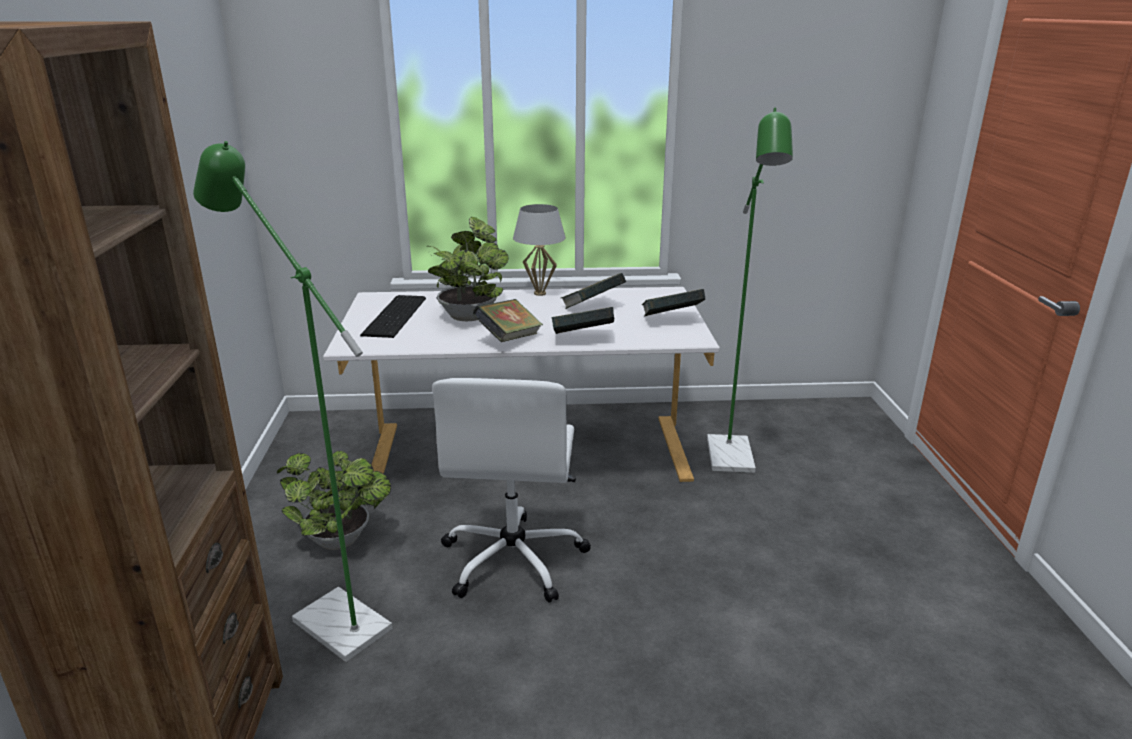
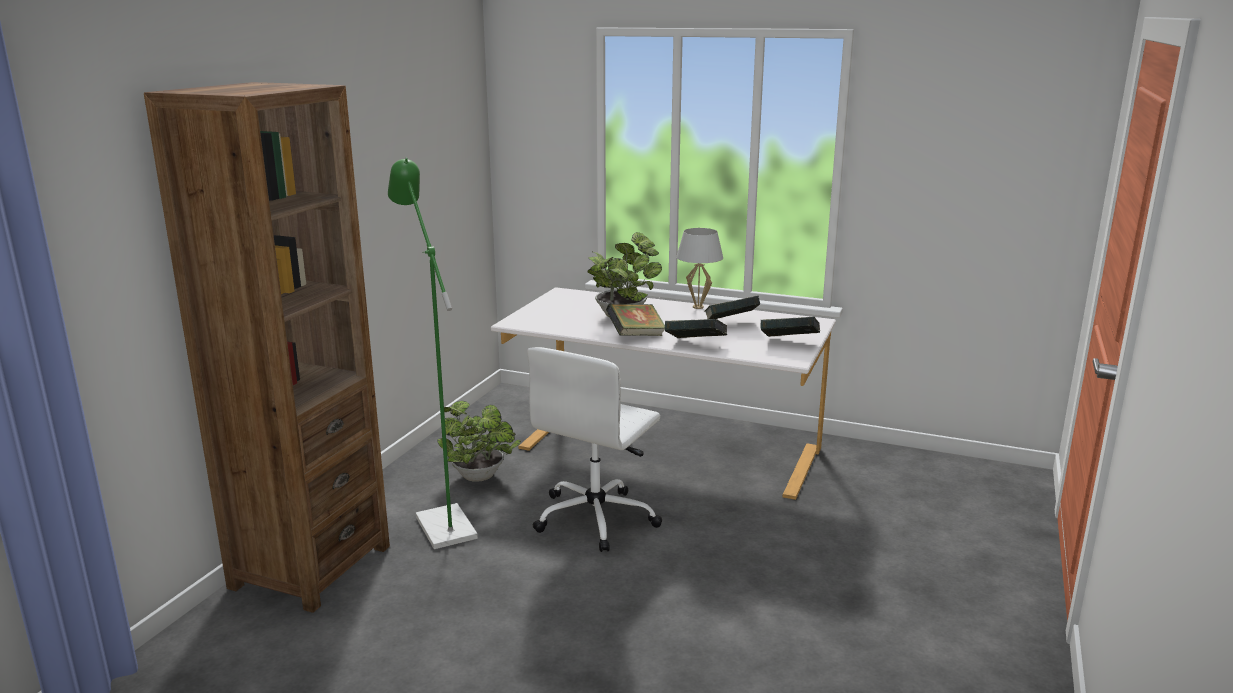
camera: 25 degrees right, 5 degrees down
keyboard [360,295,426,338] -> none
green floor lamp [707,107,793,473] -> none

